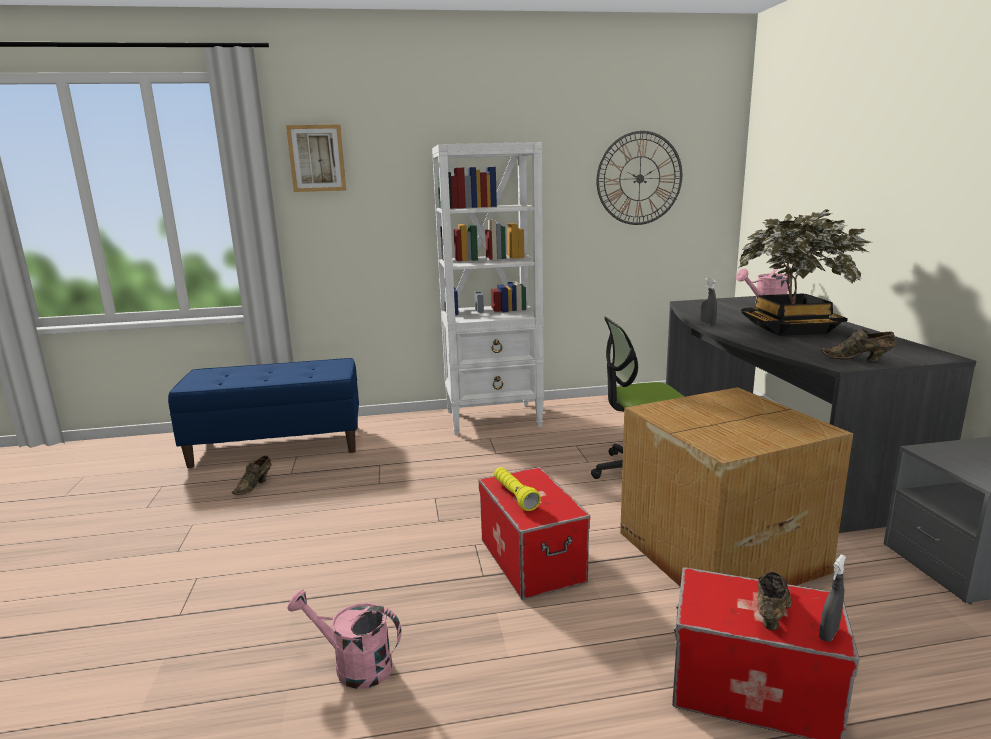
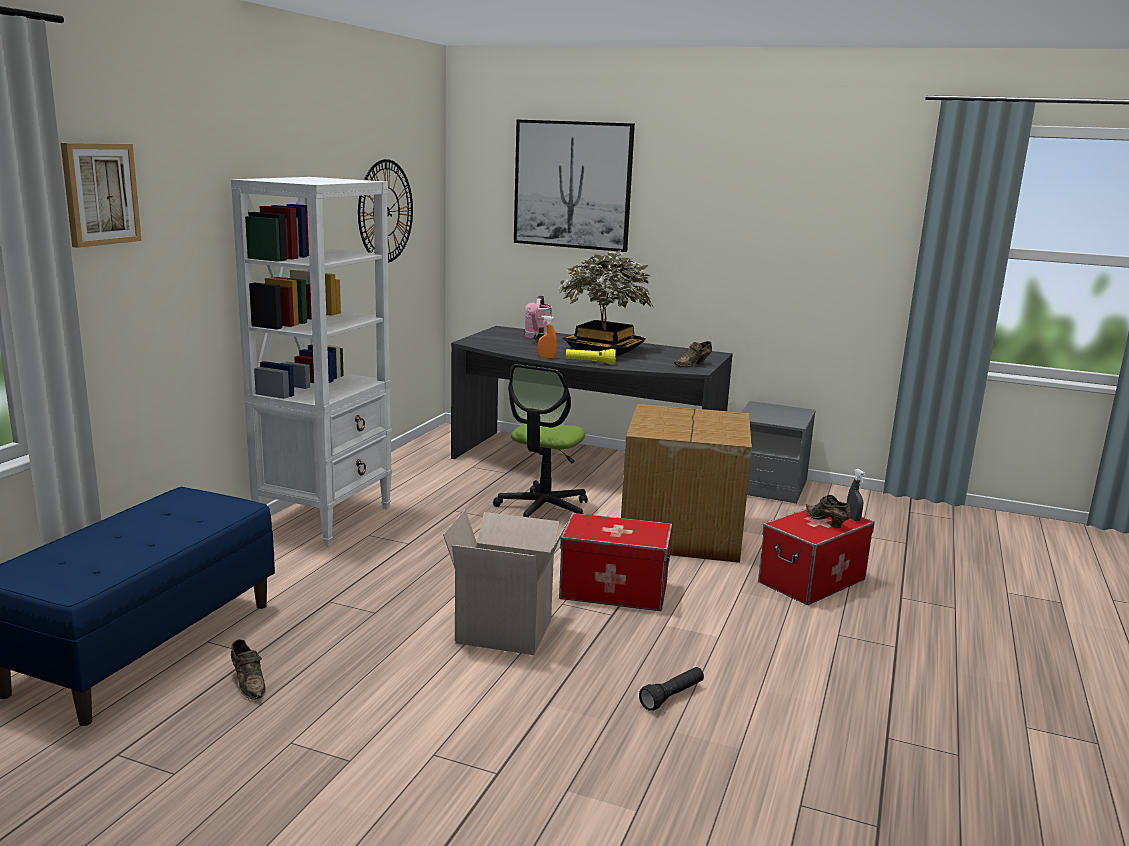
camera: 60 degrees left, 0 degrees up
pink watering can [288,590,401,689] -> black flashlight [639,667,704,711]
yellow flashlight [494,467,541,511] -> yellow flashlight moved to [566,349,616,365]
grey spray bottle [701,278,717,325] -> orange spray bottle [538,316,557,359]
none -> cardboard box [443,509,568,655]
none -> picture [514,120,635,252]

